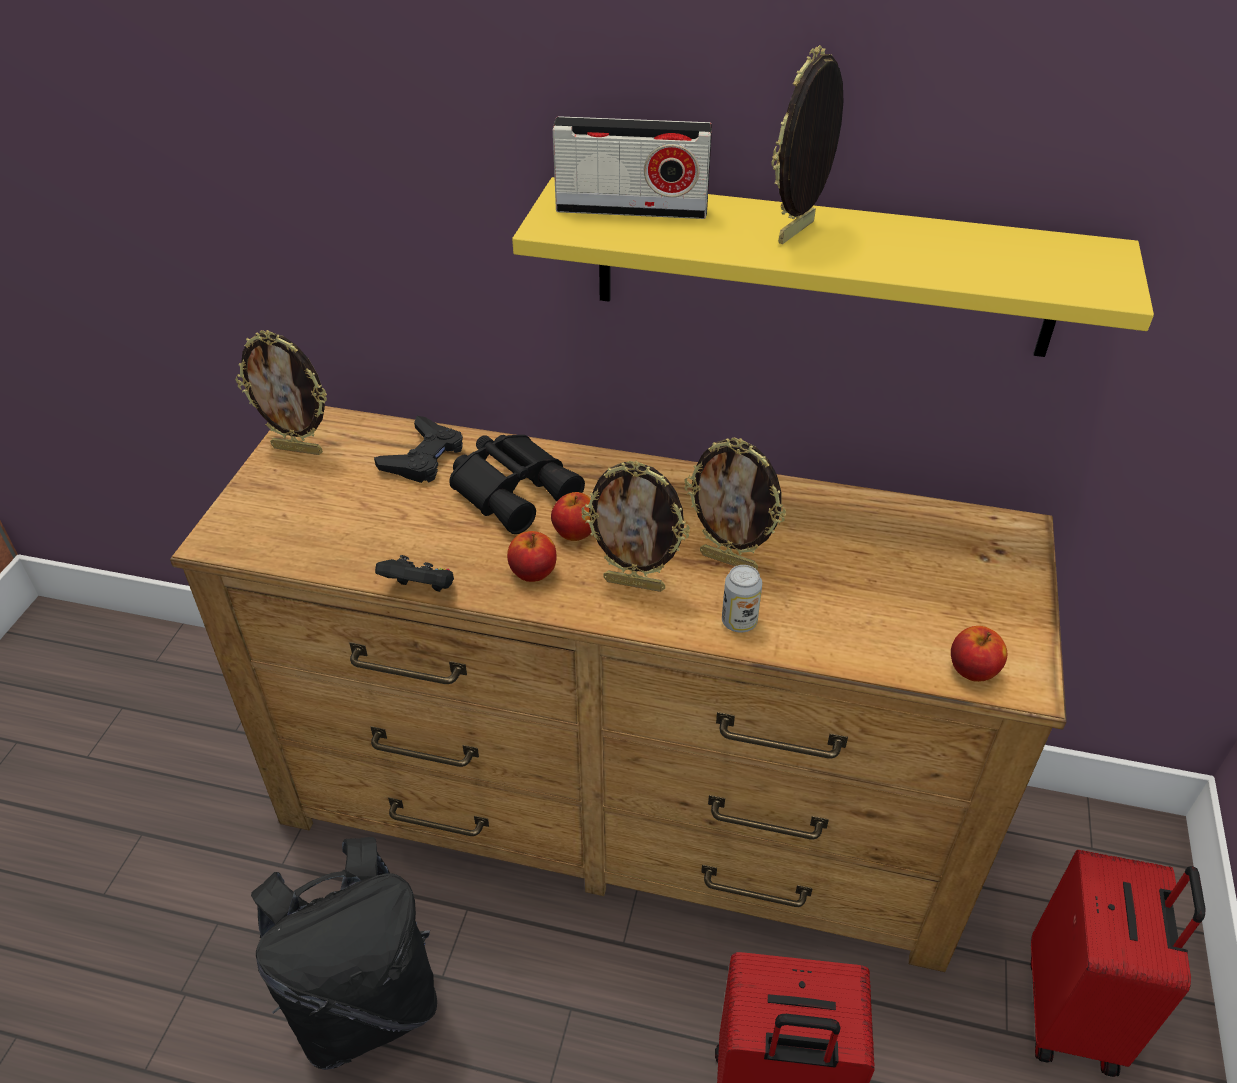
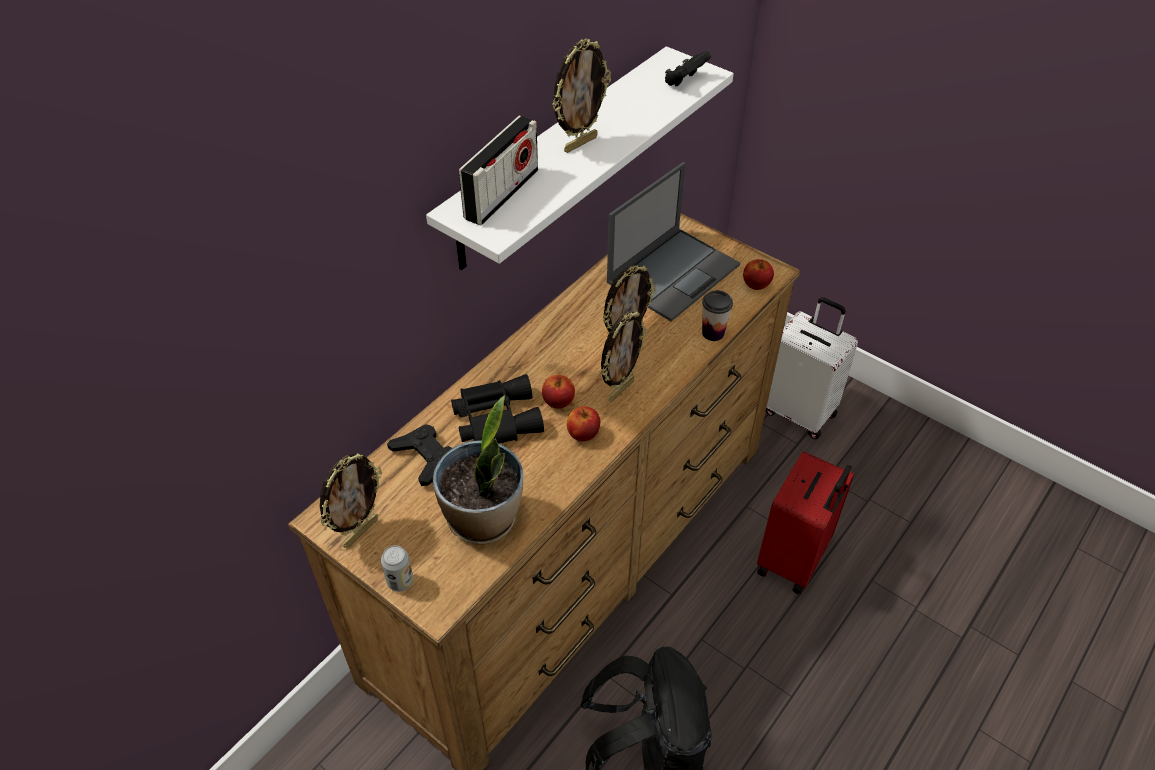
camera: 65 degrees left, 5 degrees up
black game controller [375,555,454,592] -> black game controller moved to [665,51,711,86]
yellow shelf [512,177,1154,357] -> white shelf [426,46,734,270]
can [722,565,762,633] -> can moved to [381,545,414,592]
picture frame [771,45,843,244] -> picture frame turned 105 degrees counterclockwise [552,39,611,153]
red suitcase [1031,850,1205,1077] -> white suitcase [766,297,858,439]
none -> potted plant [433,395,523,545]
none -> laptop [607,162,740,321]
none -> cup [702,290,733,341]

